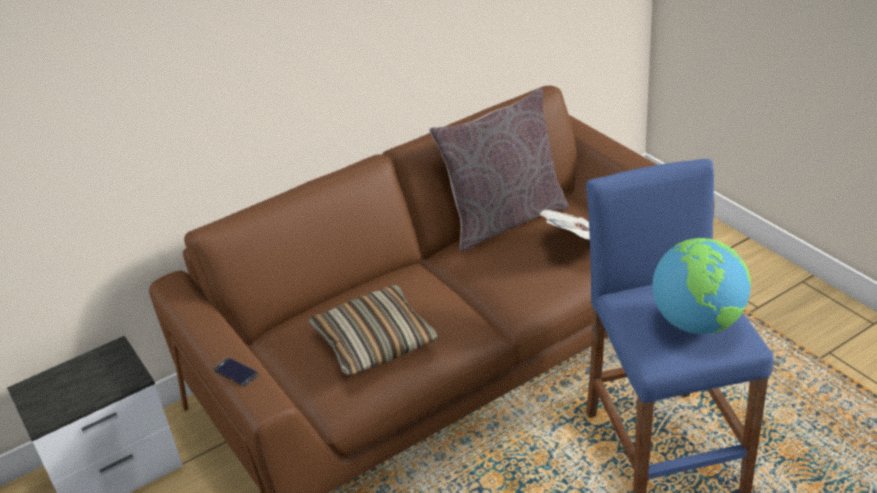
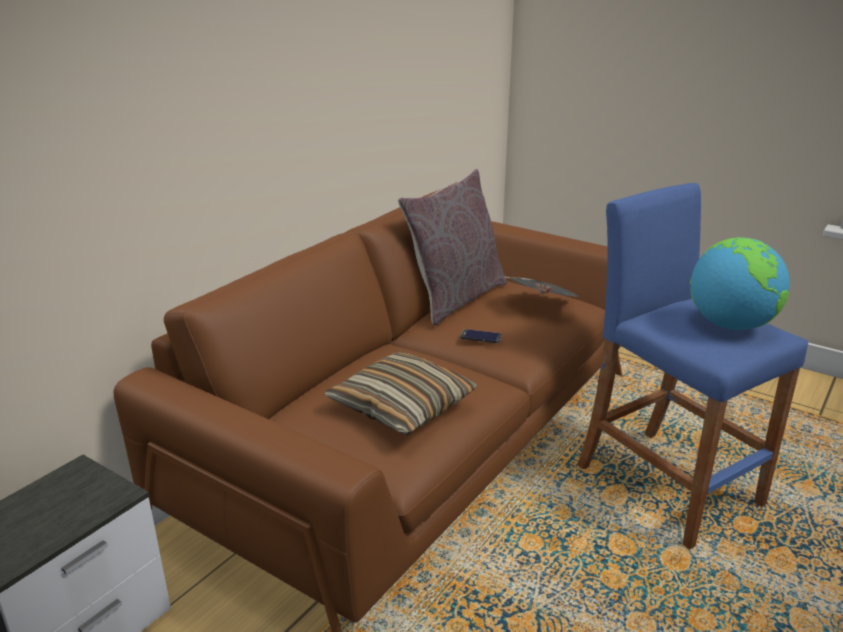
camera: 25 degrees left, 10 degrees down
phone [214,358,258,386] -> phone moved to [460,329,502,343]

